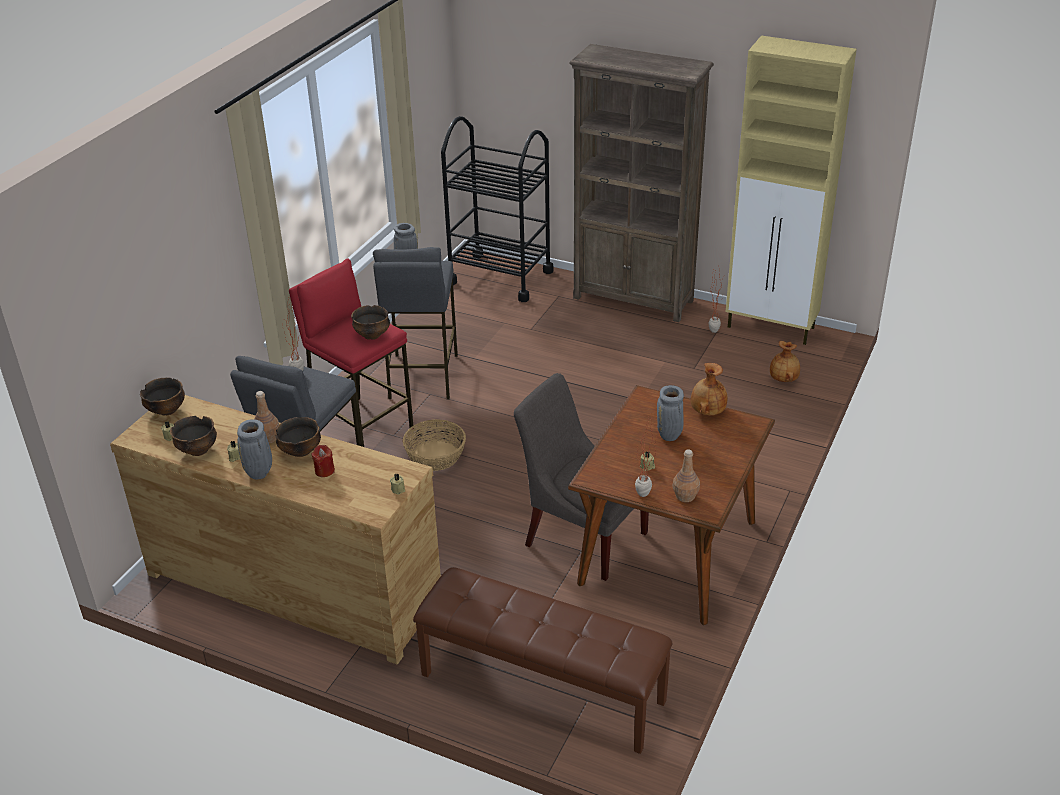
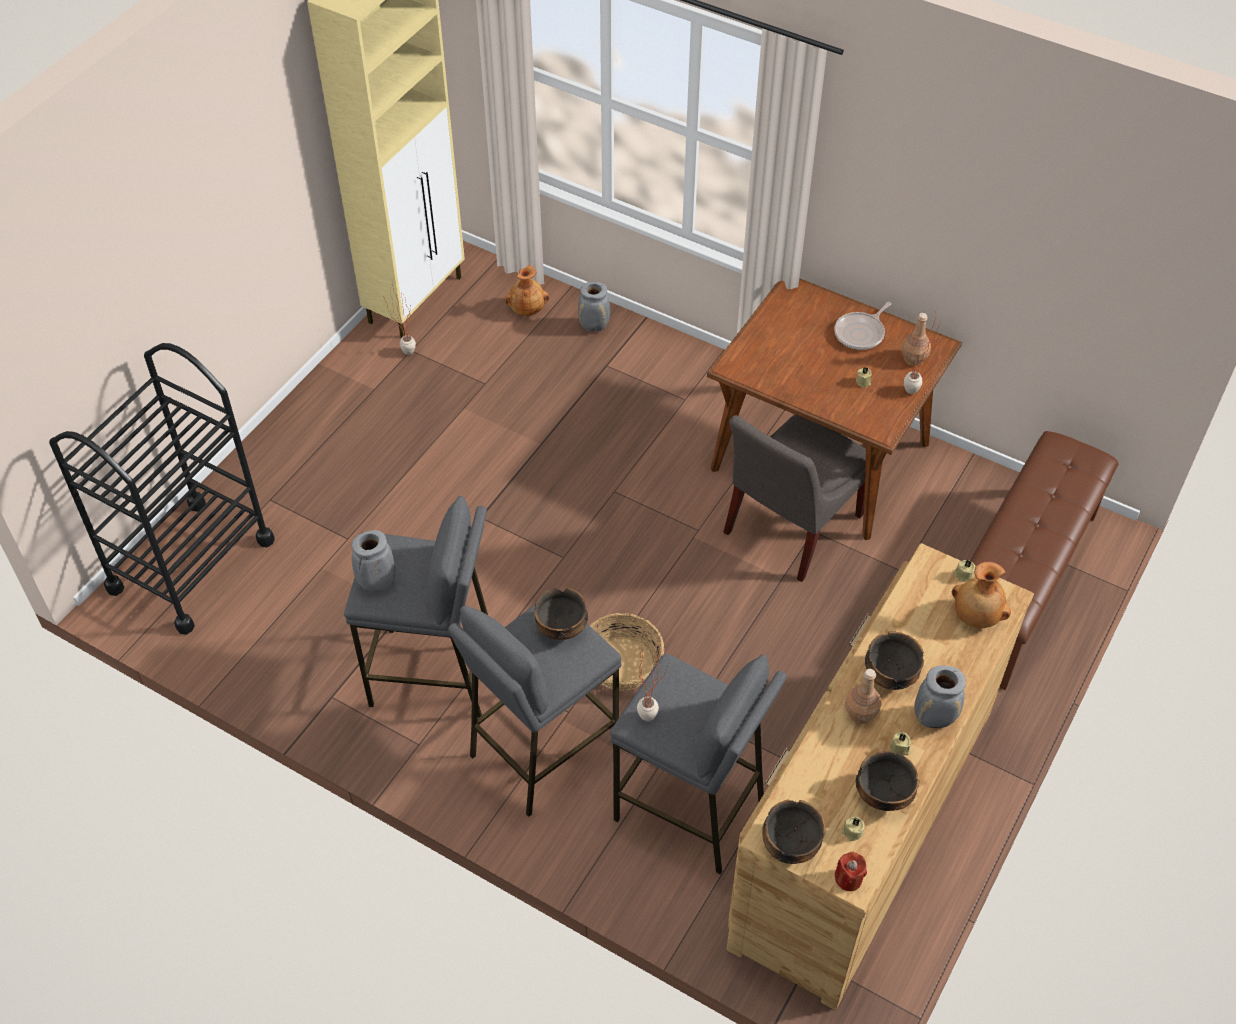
camera: 85 degrees left, 15 degrees up
red stool [289,258,414,447] -> grey stool [448,605,622,817]
red candle [312,445,335,477] -> red candle moved to [835,852,867,891]
brown bookcase [569,44,714,322] -> none
grey vase [657,385,684,441] -> grey vase moved to [578,282,610,332]
brown vase [691,363,727,415] -> brown vase moved to [952,562,1011,628]
none -> frying pan [834,302,892,350]

